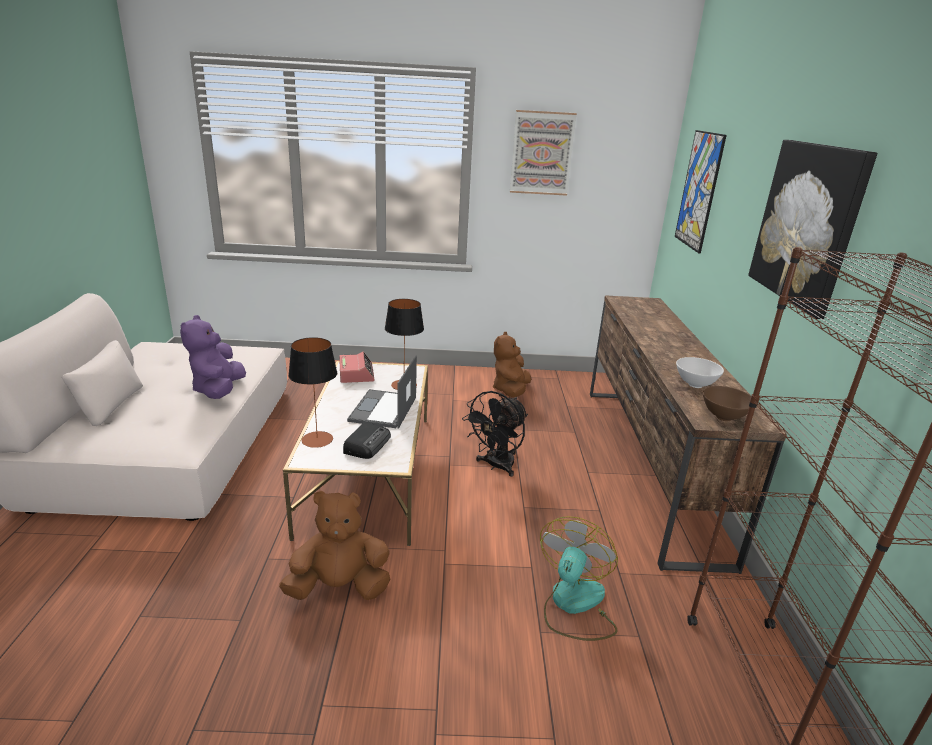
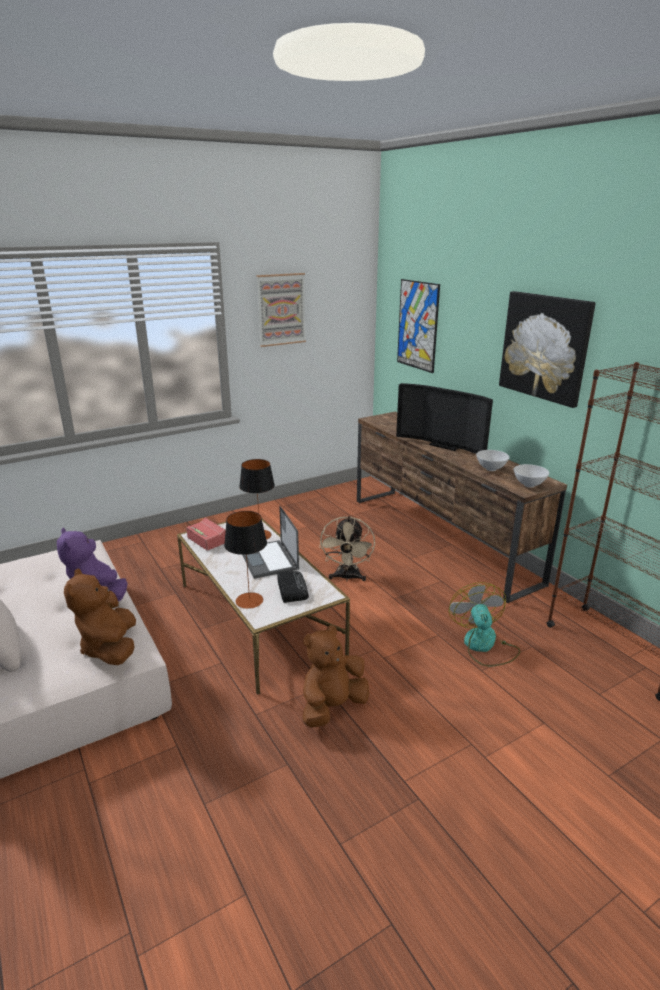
camera: 30 degrees left, 0 degrees up
black fan [462,391,528,477] -> beige fan [319,516,375,581]
brown plush toy [493,332,531,397] -> brown plush toy moved to [64,568,136,665]
brown bowl [703,386,751,421] -> white bowl [514,464,549,488]
none -> television [396,383,493,454]

